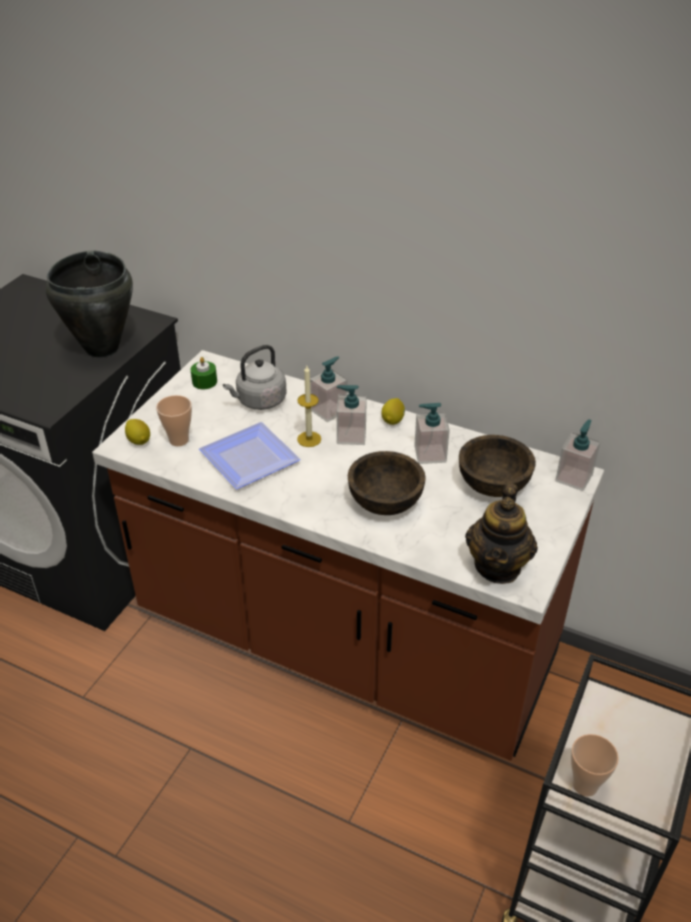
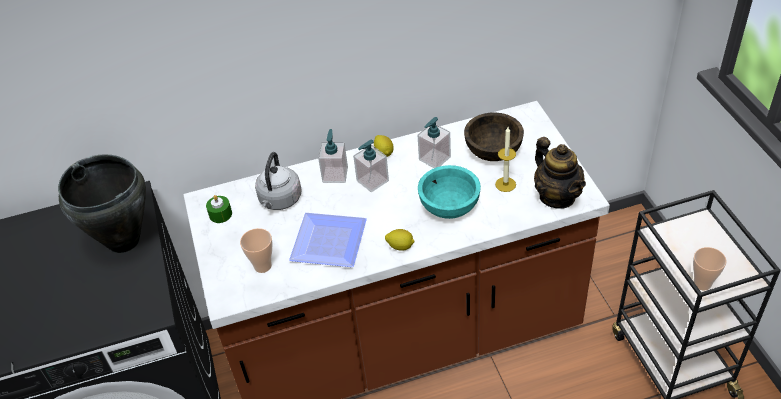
camera: 40 degrees left, 5 degrees up
lemon [125,419,150,445] -> lemon moved to [385,229,415,251]
candle [297,366,321,447] -> candle moved to [495,127,516,192]
brown bowl [348,451,426,515] -> turquoise bowl [418,165,481,219]
soap dispenser [555,419,600,491] -> none

